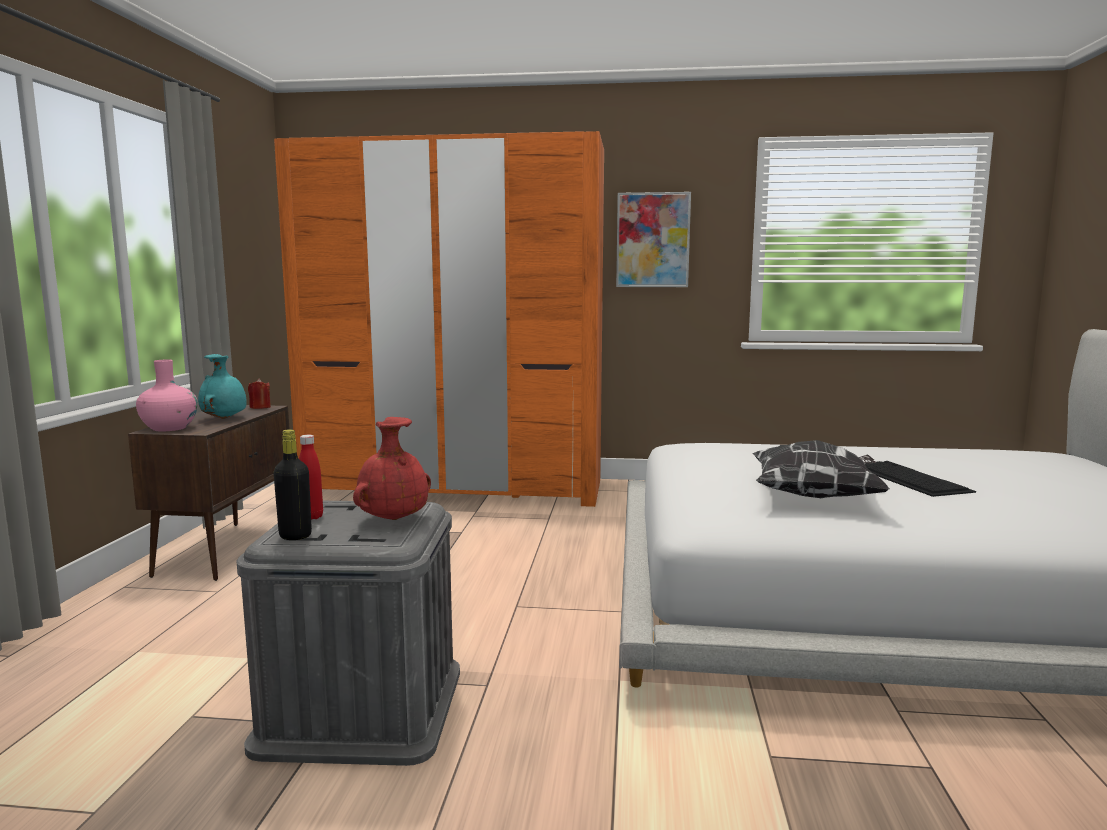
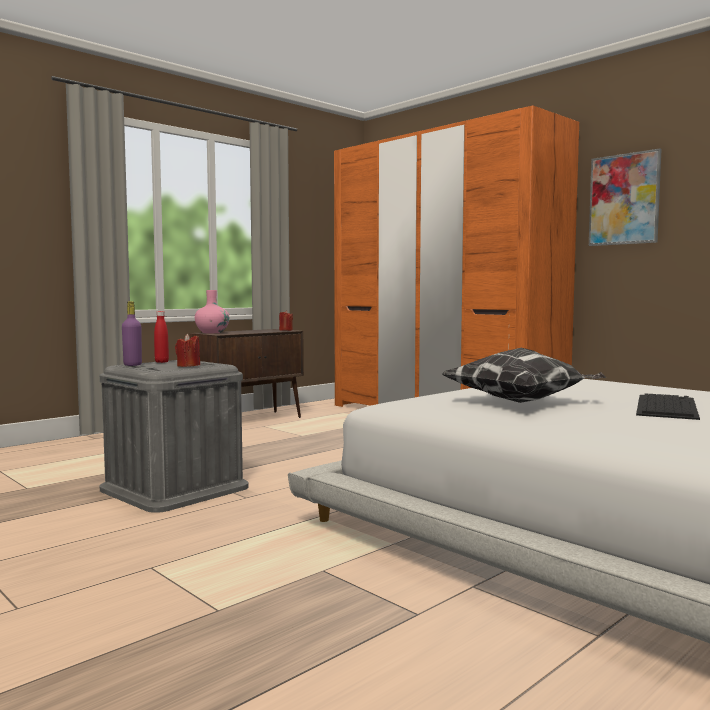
camera: 40 degrees right, 5 degrees down
turquoise vase [198,354,247,419] -> none
black bottle [273,429,312,540] -> purple bottle [122,301,142,366]
red vase [353,417,431,520] -> red candle [175,334,200,367]

